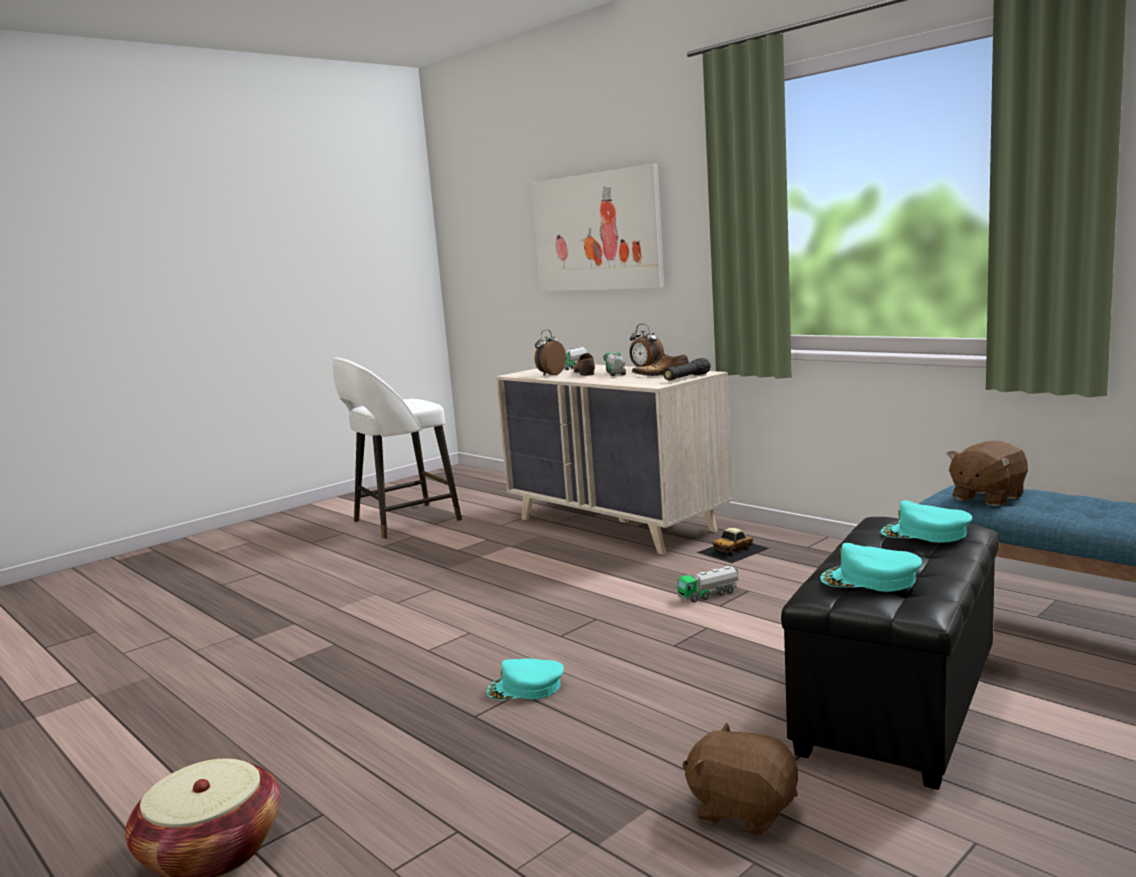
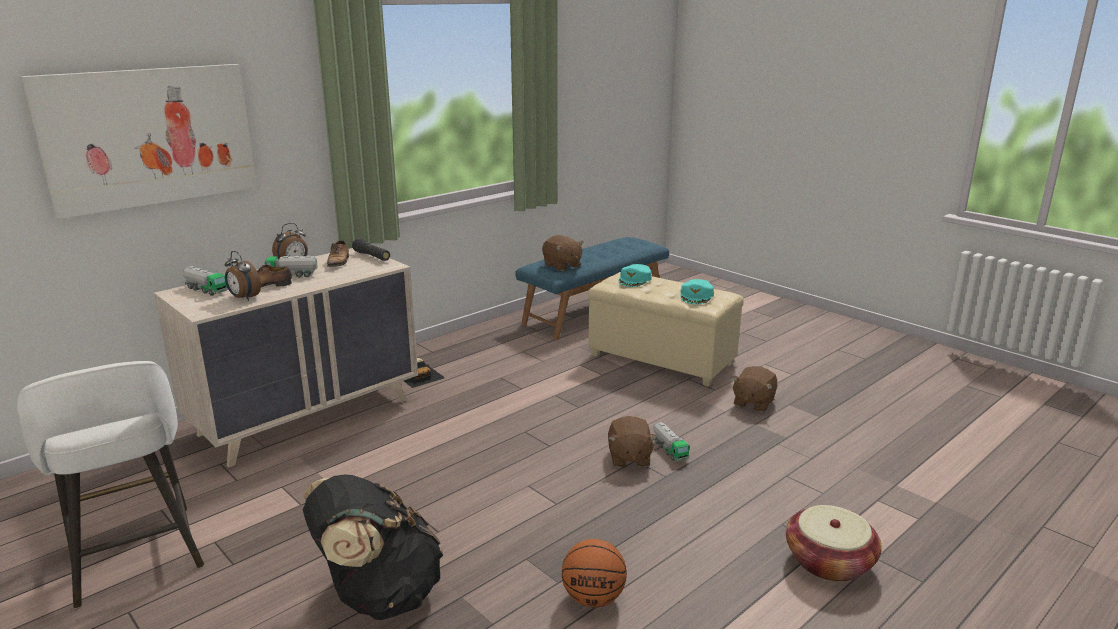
camera: 90 degrees left, 10 degrees up
turquoise cap [487,659,564,700] -> brown plush toy [608,416,657,468]
toy truck [677,566,738,603] -> toy truck moved to [653,422,690,461]
black ottoman [781,517,999,790] -> beige ottoman [588,272,744,386]
none -> black backpack [303,474,443,620]
none -> basketball [562,539,627,607]

